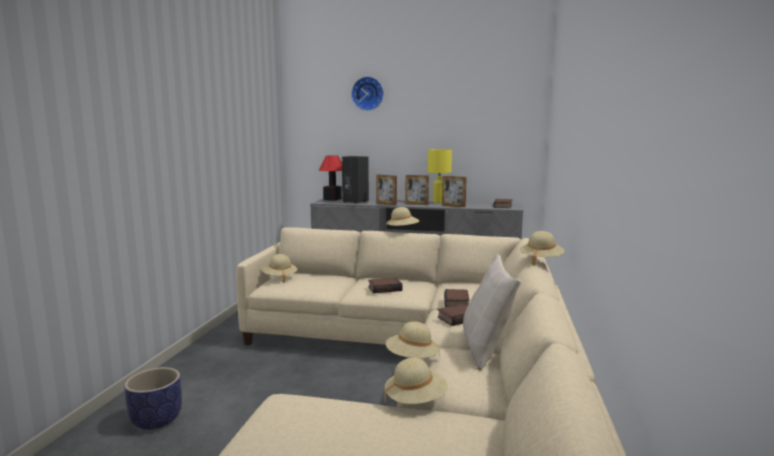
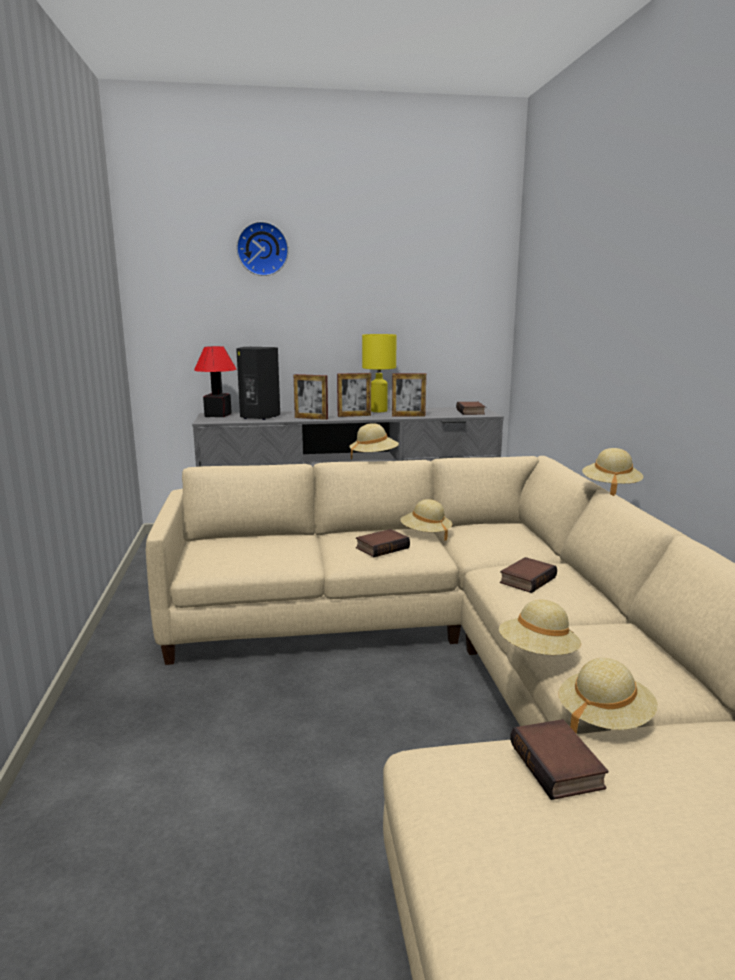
camera: 20 degrees left, 5 degrees up
planter [124,367,182,430] -> none
beige hat [262,254,298,283] -> beige hat moved to [400,499,452,541]
book [444,289,470,307] -> book moved to [510,719,608,800]
beige pillow [463,254,521,371] -> none

